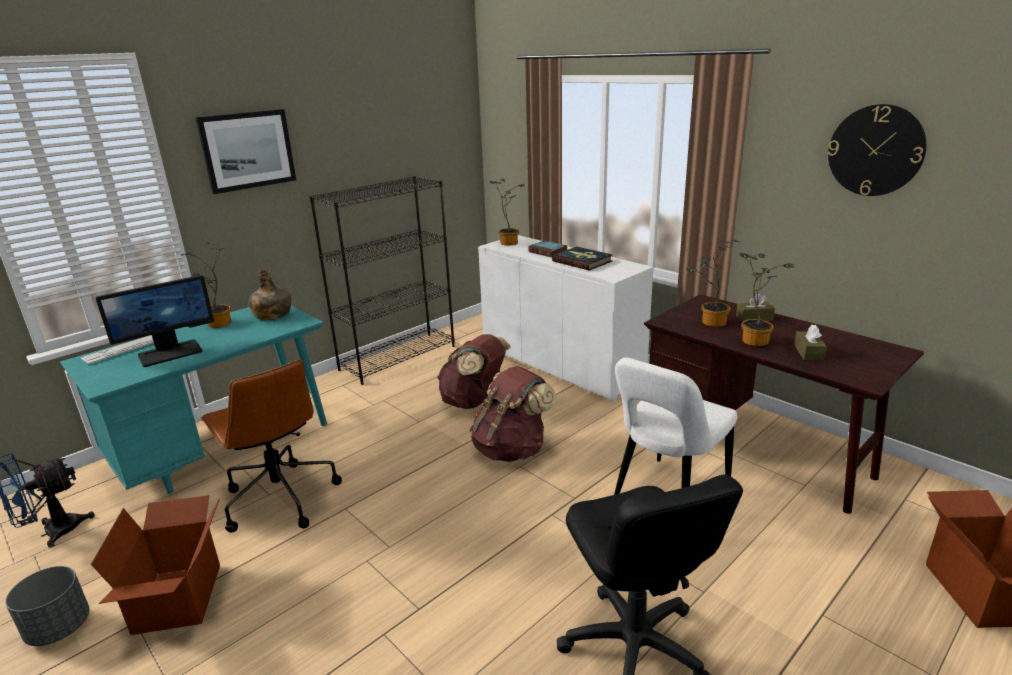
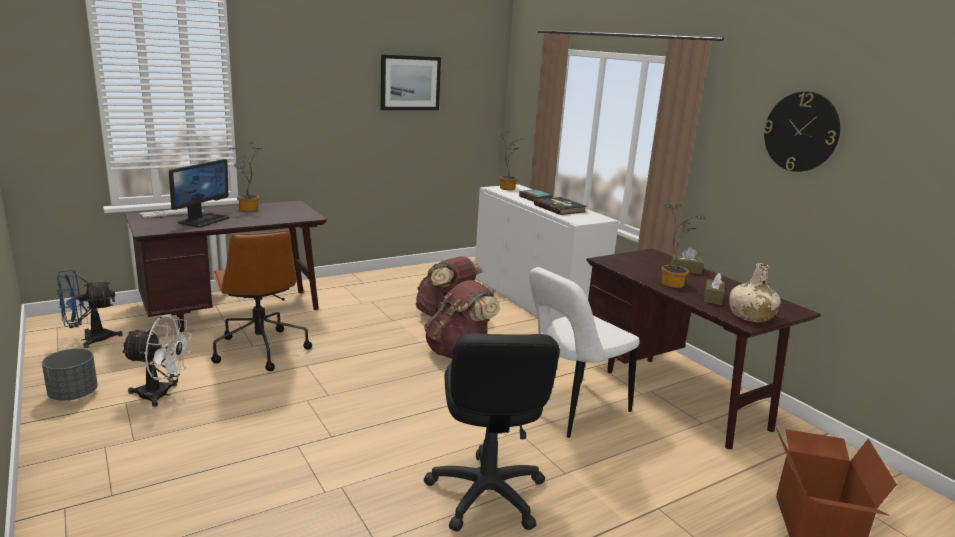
camera: 10 degrees right, 5 degrees down
turquoise desk [60,306,327,494] -> brown desk [125,201,327,332]
cardboard box [91,495,220,635] -> white fan [121,315,192,407]
monitor [96,275,214,367] -> monitor turned 45 degrees counterclockwise [169,159,230,228]
picture [195,109,296,194] -> picture moved to [381,54,441,110]
green bottle [248,269,291,320] -> none
black bookcase [309,176,455,385] -> none
potted plant [686,239,741,327] -> none
none -> beige bottle [729,263,781,322]

